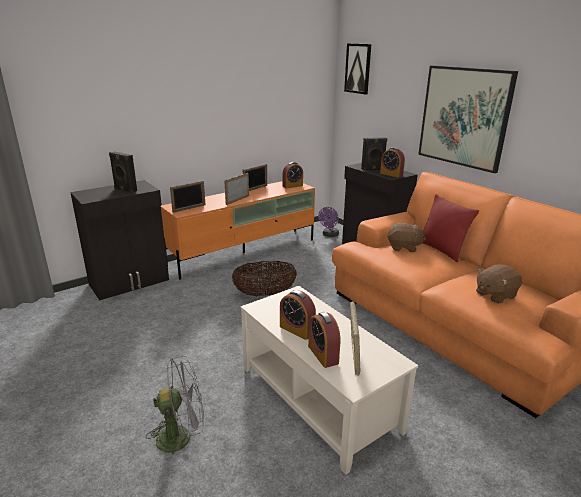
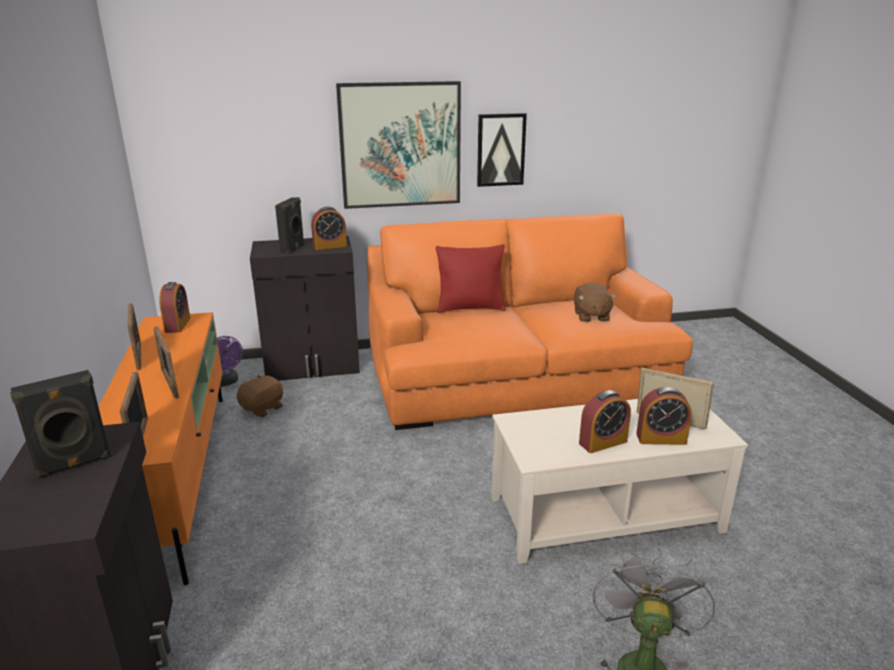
camera: 65 degrees left, 0 degrees up
basket [232,261,297,296] -> none
picture [344,44,371,94] -> picture moved to [477,113,527,187]
brown plush toy [387,223,426,252] -> brown plush toy moved to [237,375,283,417]

